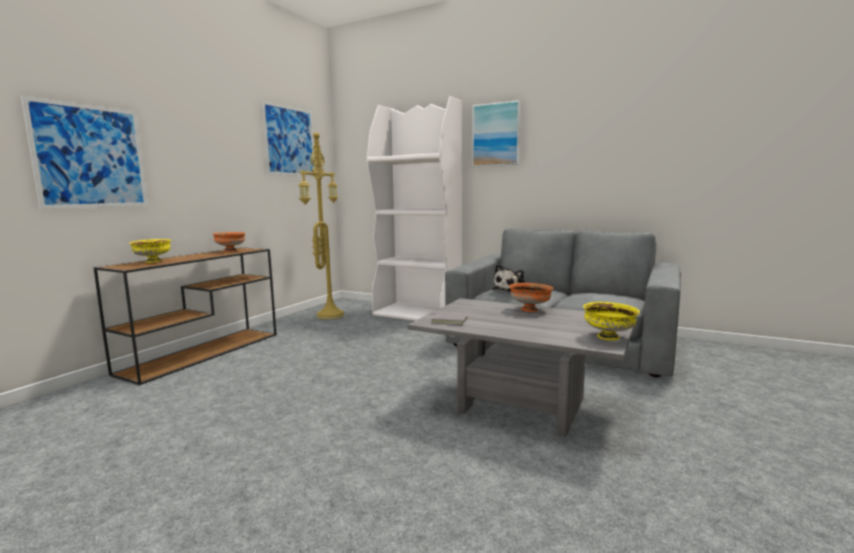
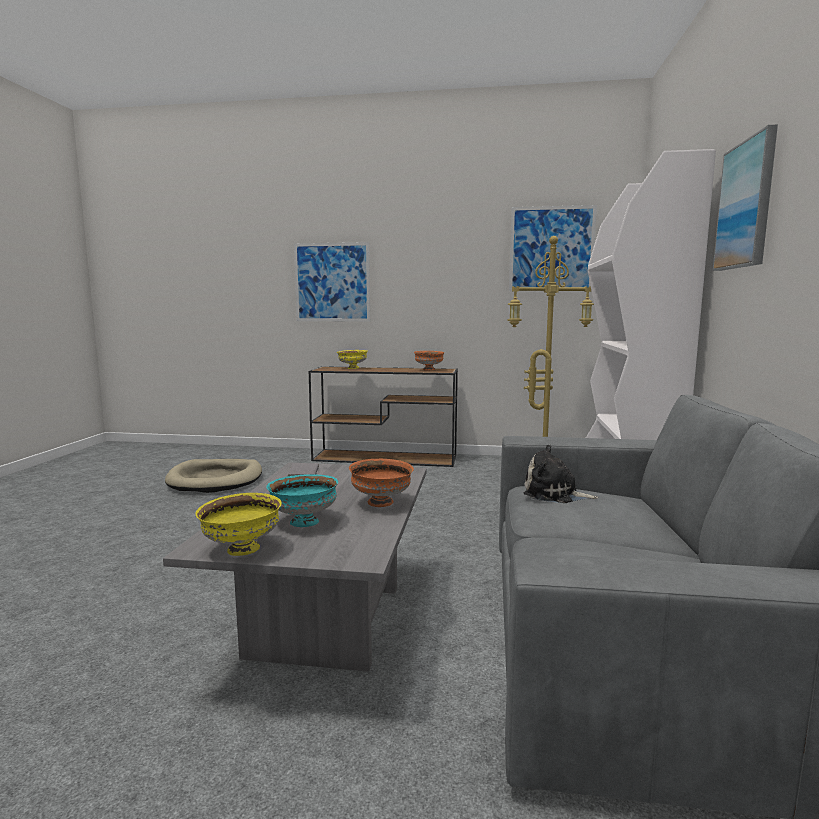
camera: 70 degrees right, 0 degrees up
none -> beige dog bed [165,459,262,493]
none -> turquoise bowl [266,474,338,527]

